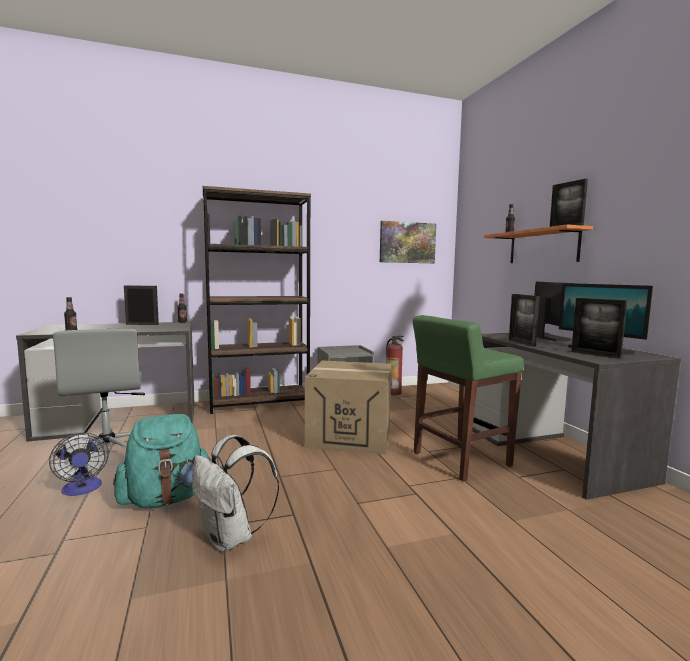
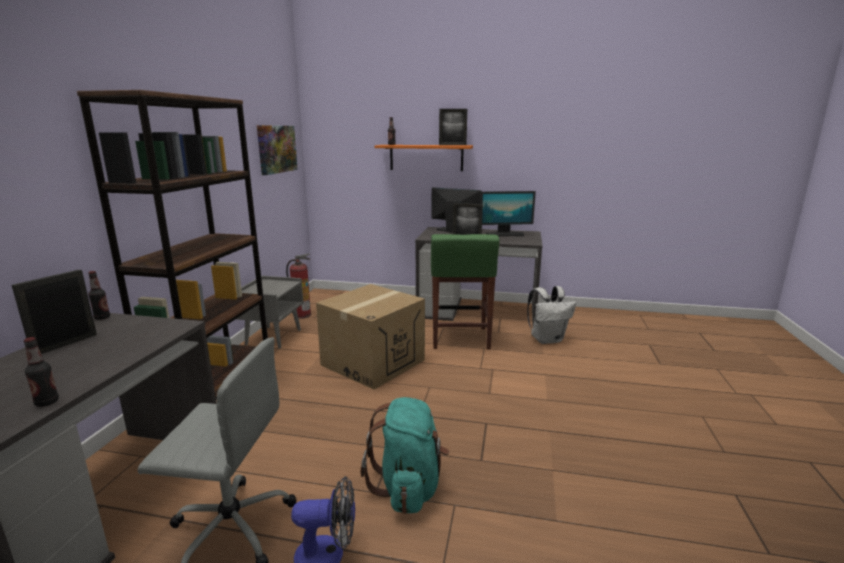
camera: 60 degrees left, 10 degrees up
white backpack [192,435,279,552] -> white backpack moved to [527,286,576,344]
picture frame [571,298,628,359] -> none

